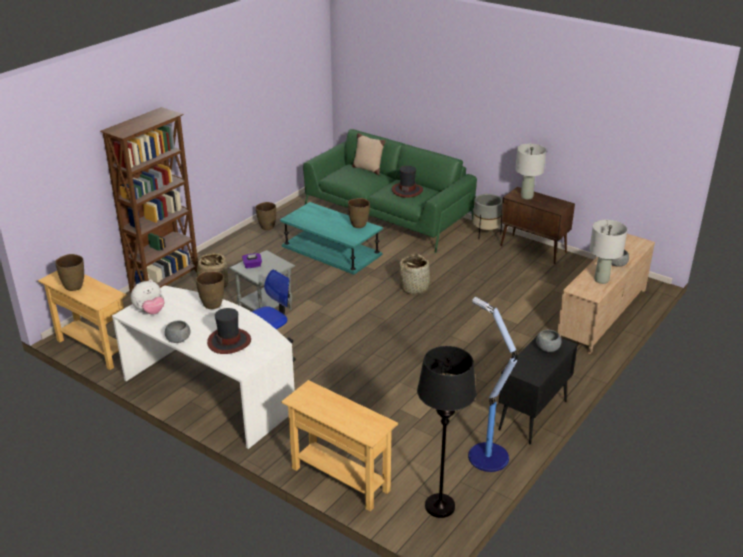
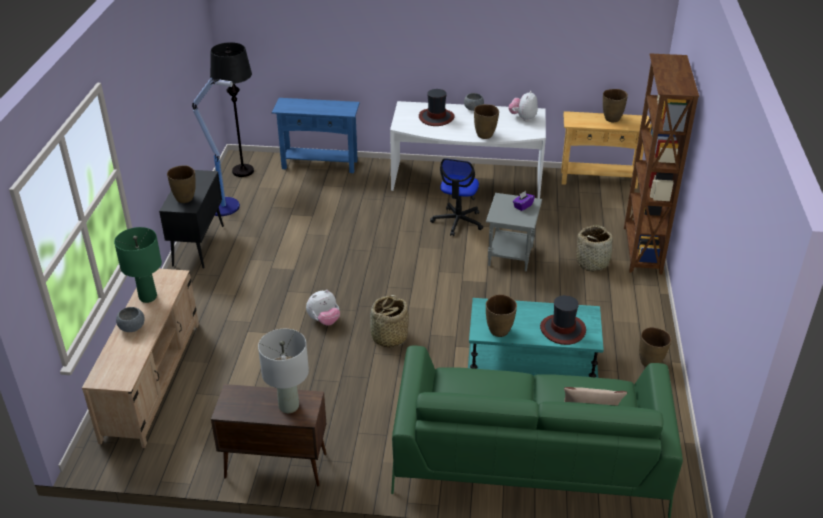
camera: 150 degrees right, 5 degrees up
beige console table [281,380,398,511] -> blue console table [272,98,360,173]
hat [392,166,423,198] -> hat moved to [540,295,586,345]
grey planter [473,194,503,240] -> none
grey bowl [536,330,561,352] -> brown vase [167,165,196,203]
grey table lamp [589,220,628,284] -> green table lamp [114,227,162,303]
none -> plush toy [306,290,340,325]

